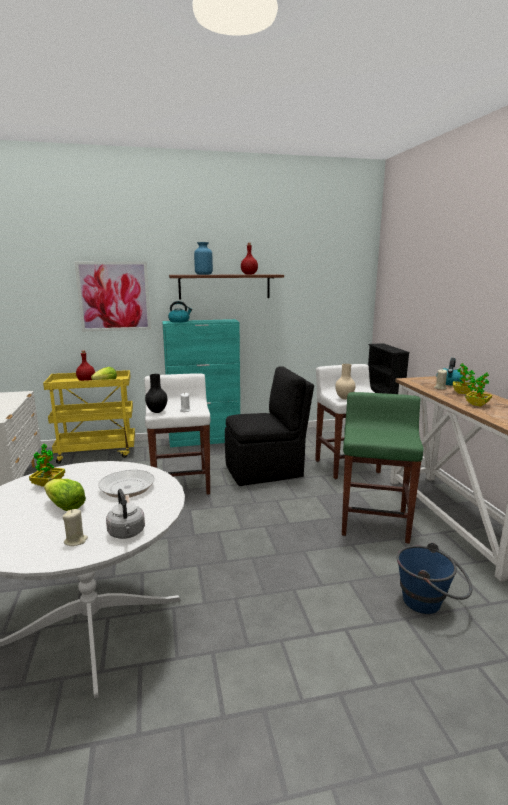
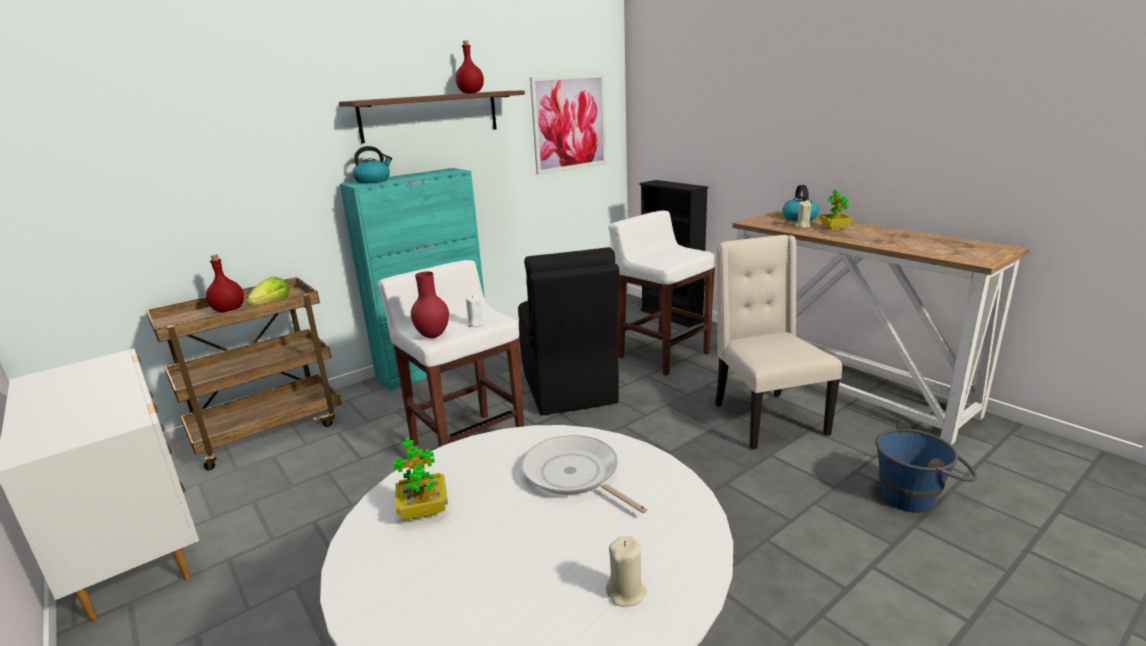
camera: 25 degrees left, 5 degrees up
yellow cart [43,370,135,464] -> brown cart [146,277,342,470]
lettuce [44,479,86,511] -> none
picture [75,261,151,332] -> picture moved to [530,73,607,175]
grey kettle [106,489,145,539] -> none
black vase [145,374,167,413] -> red vase [411,271,449,338]
blue vase [194,242,213,275] -> none
black chair [225,366,314,486] -> black chair turned 120 degrees clockwise [518,247,619,415]
beige vase [335,364,356,399] -> none
green stool [342,392,423,544] -> beige chair [715,235,842,450]
potted plant [465,372,492,407] -> none

